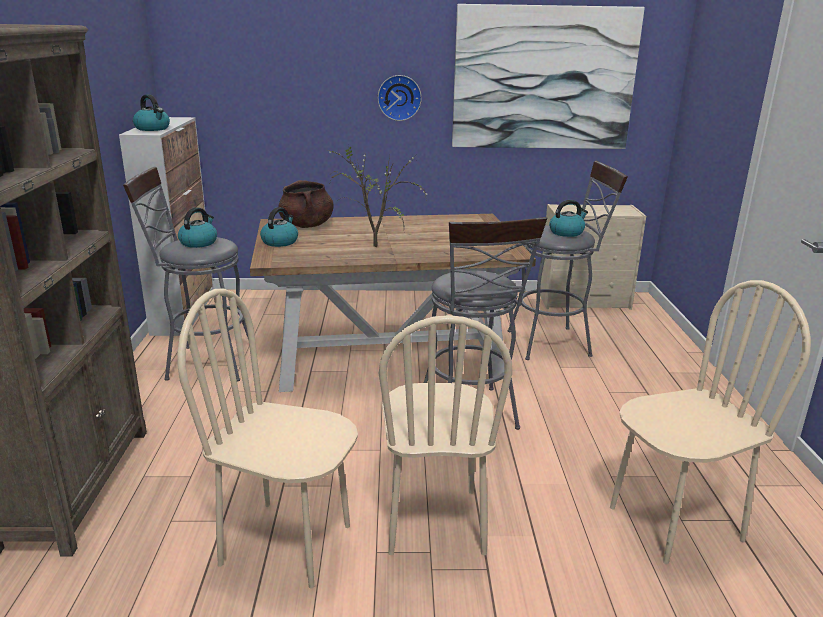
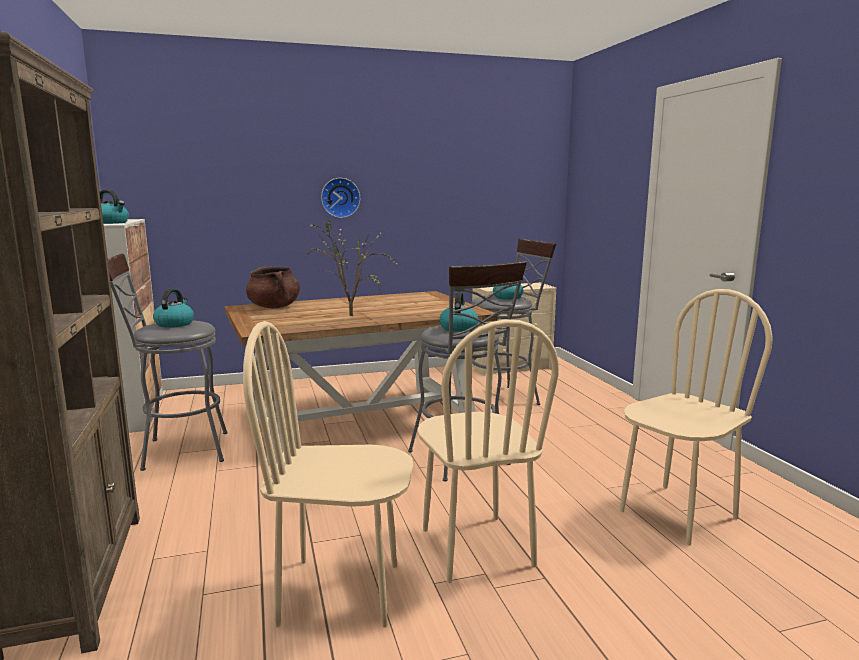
camera: 15 degrees left, 10 degrees down
kettle [260,207,298,247] -> kettle moved to [440,291,478,332]
picture [452,4,645,149] -> none

